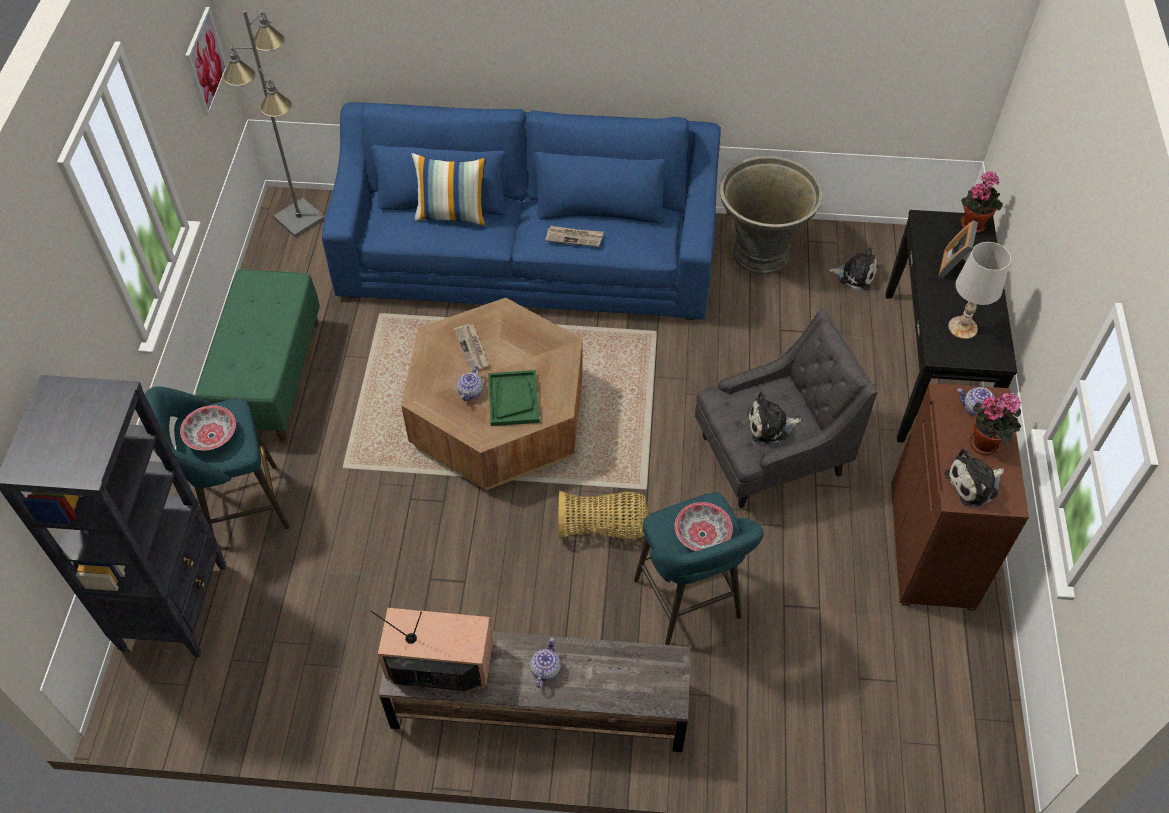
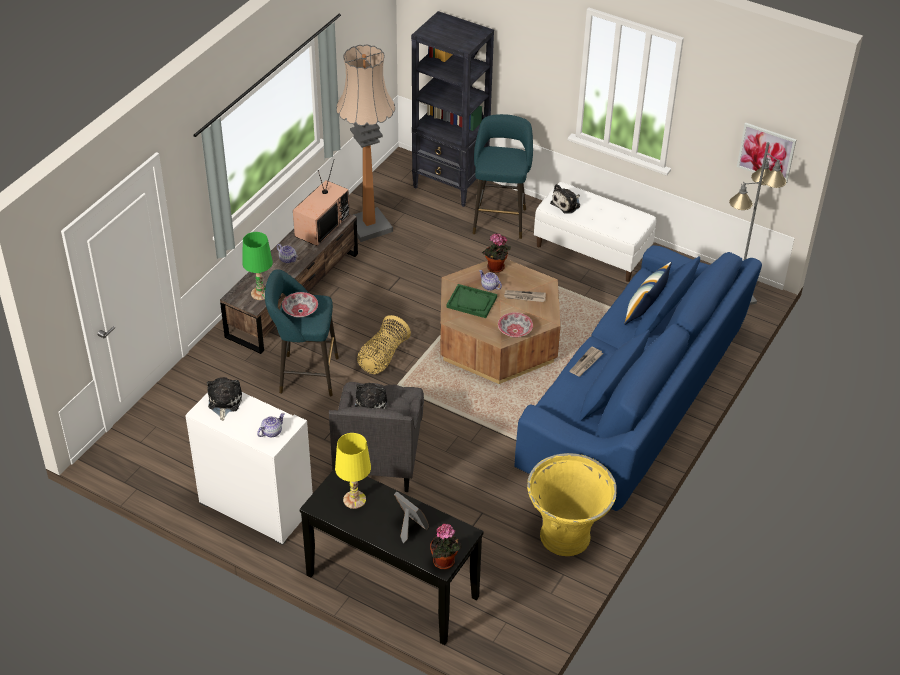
camera: 115 degrees right, 10 degrees down
bowl [180,405,236,451] -> bowl moved to [498,312,533,338]
green bench [196,269,320,442] -> white bench [534,182,656,282]
grey planter [719,156,823,275] -> yellow planter [527,453,617,556]
plush toy [829,247,877,290] -> plush toy moved to [550,184,580,214]
brown cabinet [891,383,1029,611] -> white cabinet [185,392,313,545]
white table lamp [948,242,1011,339] -> yellow table lamp [335,433,371,509]
potted plant [969,393,1021,455] -> potted plant moved to [482,234,511,273]
none -> green table lamp [242,232,273,300]
none -> floor lamp [336,44,395,242]

